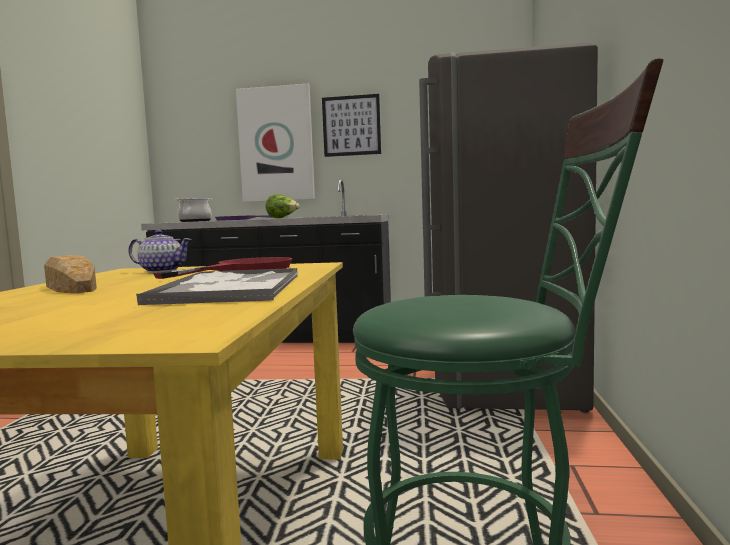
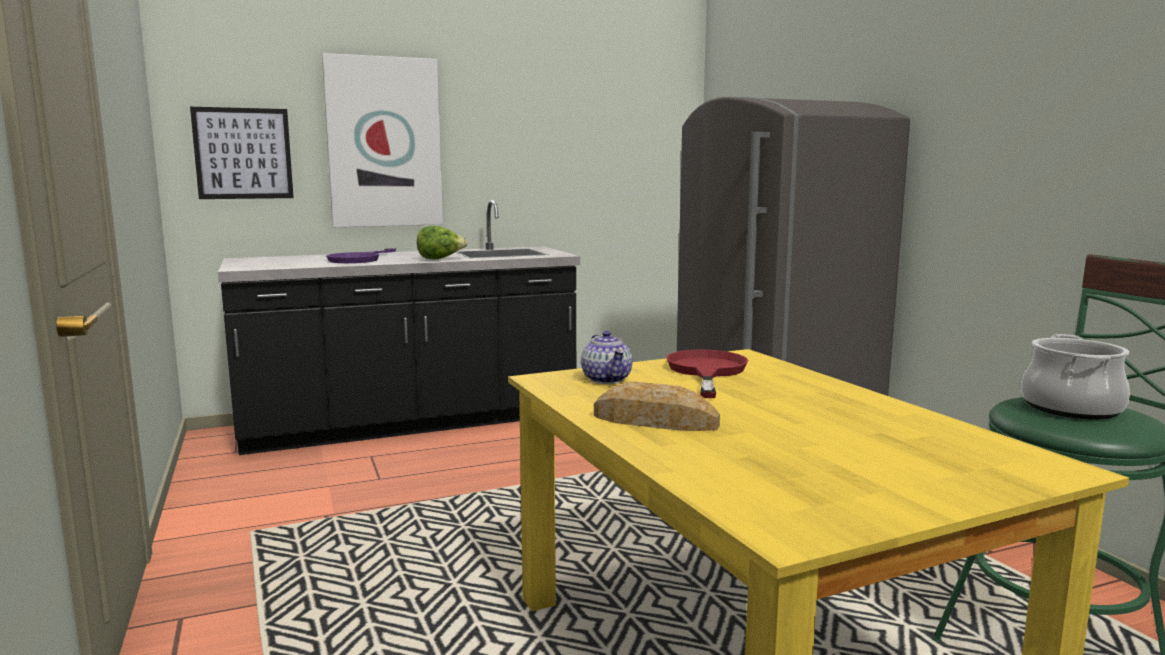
camera: 30 degrees left, 5 degrees up
teapot [128,230,192,273] -> teapot turned 90 degrees clockwise [581,331,632,384]
tray [136,268,299,306] -> none
cooking pot [175,198,212,222] -> cooking pot moved to [1021,334,1130,419]
picture [322,94,381,157] -> picture moved to [190,107,294,199]

